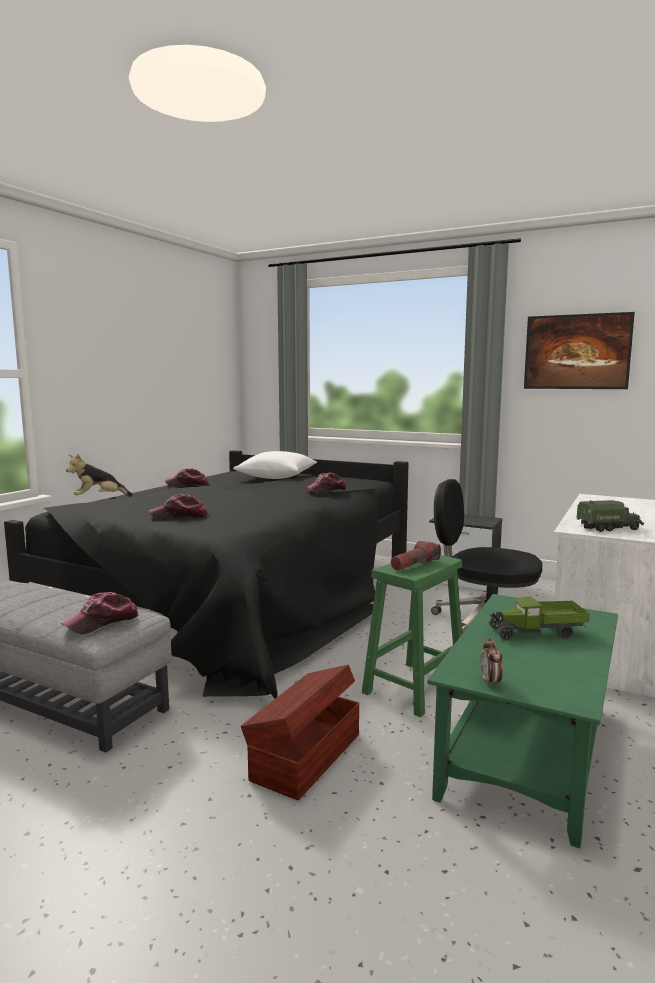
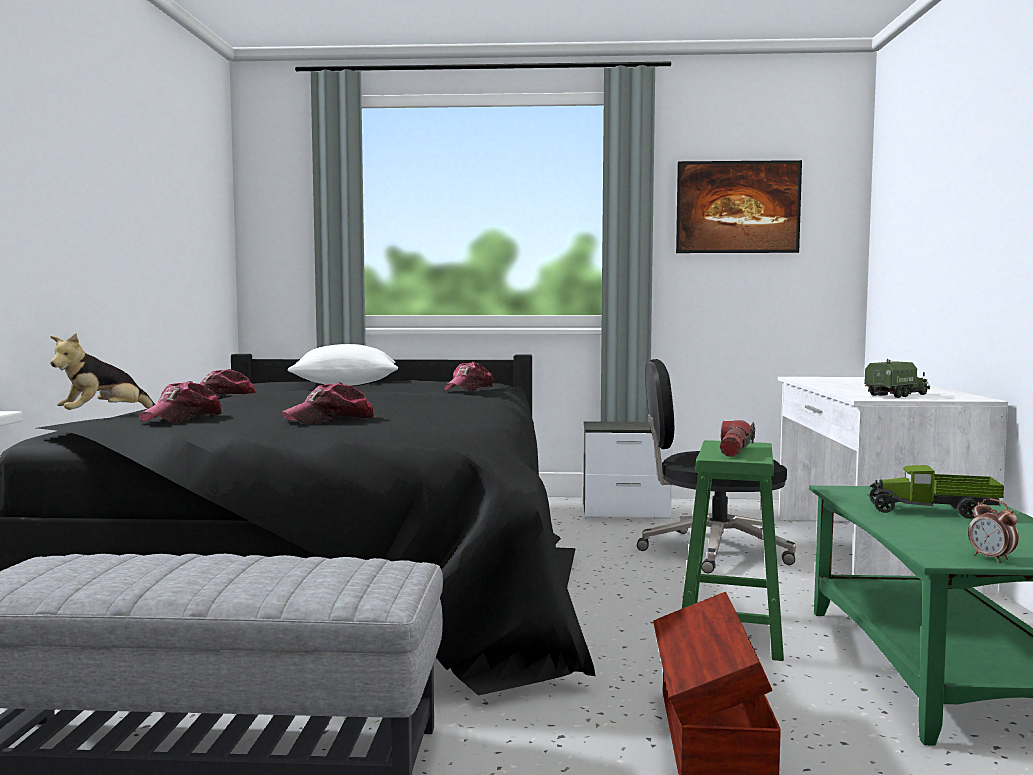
camera: 25 degrees left, 5 degrees down
cap [61,592,139,634] -> cap moved to [139,381,222,423]
toy truck [488,596,590,640] -> toy truck turned 45 degrees clockwise [868,465,1004,519]

